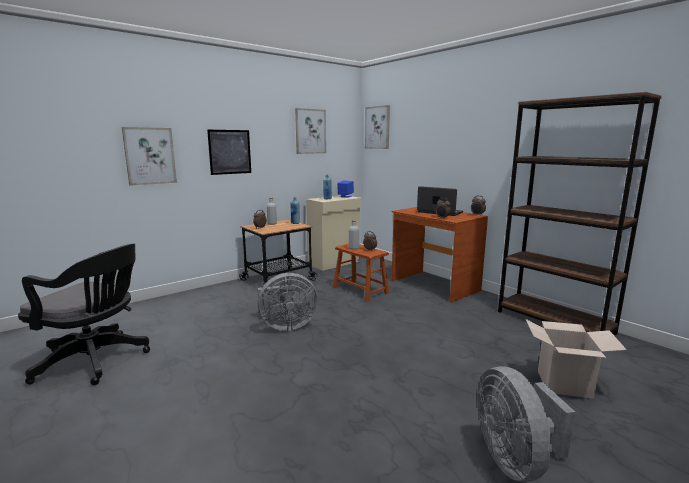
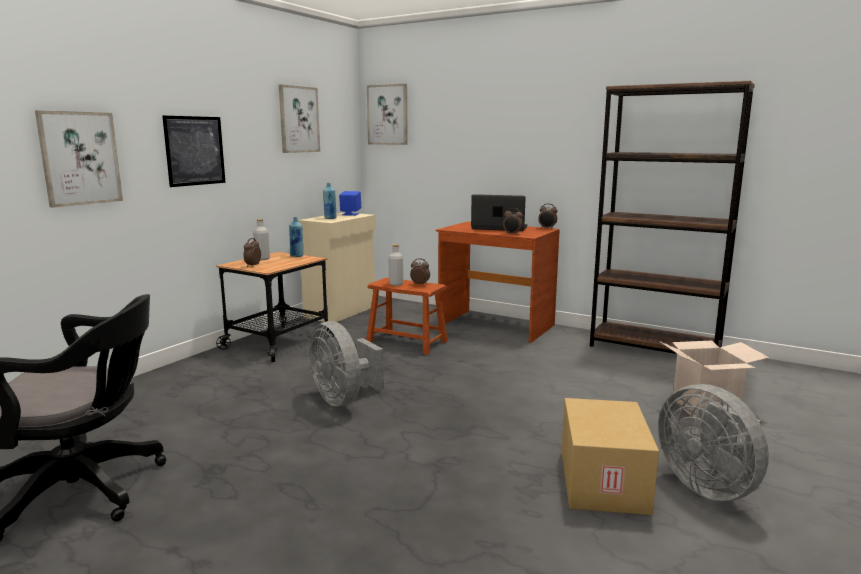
camera: 20 degrees left, 0 degrees up
grey fan [258,273,318,331] -> grey fan turned 90 degrees clockwise [309,321,384,406]
none -> cardboard box [562,398,659,515]

